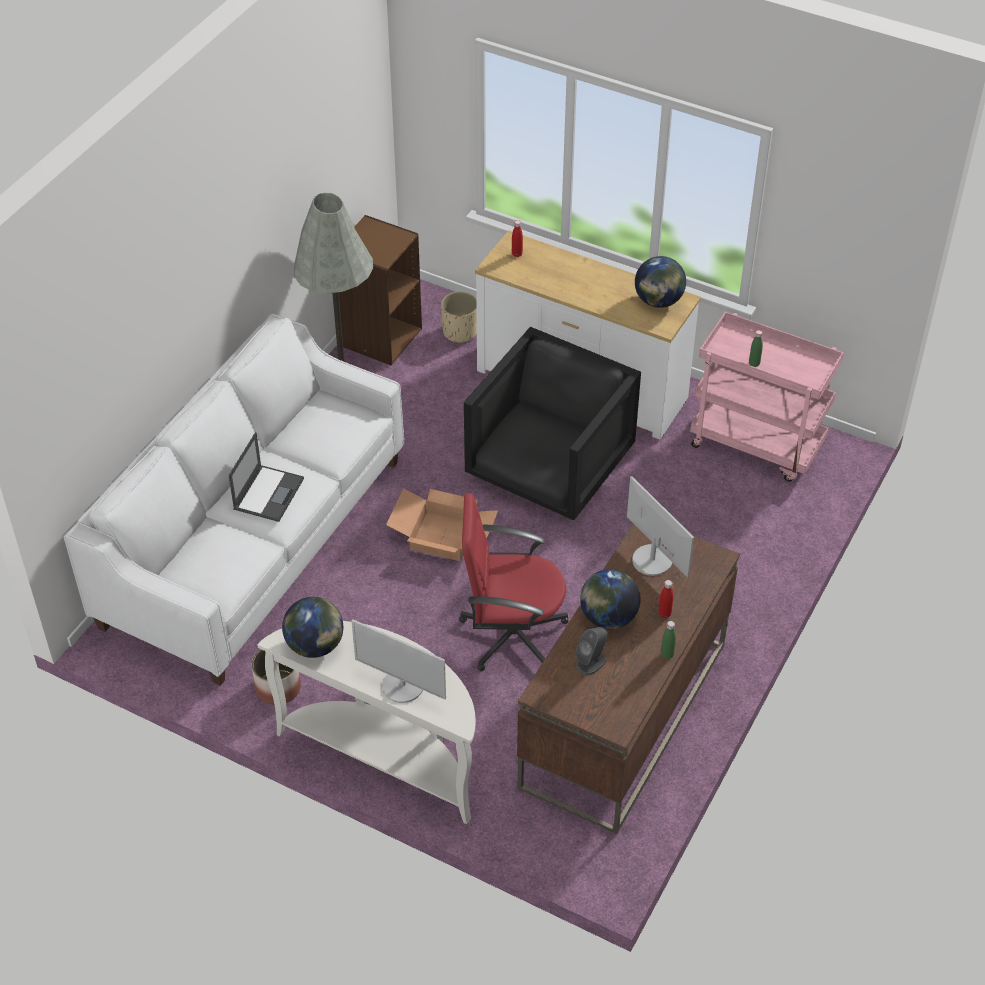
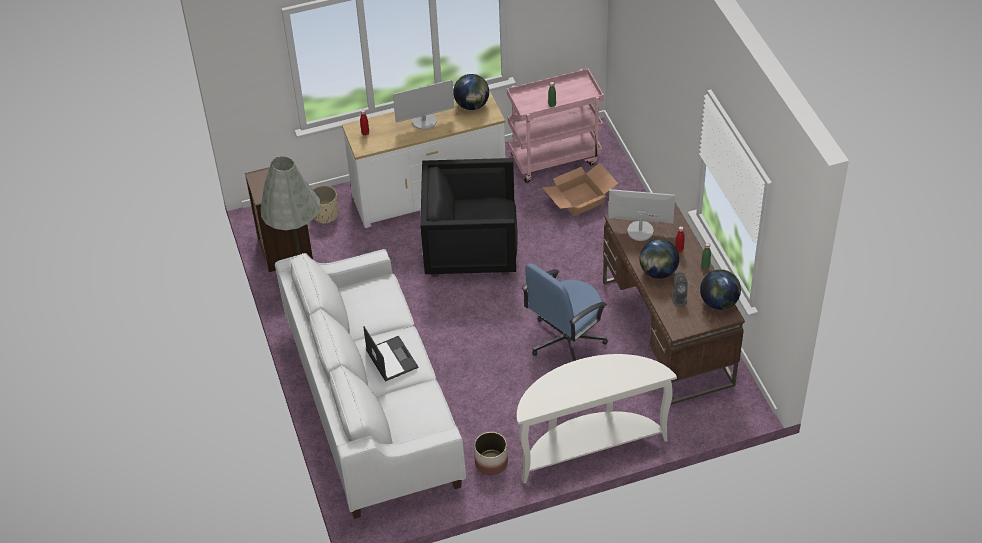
camera: 45 degrees left, 0 degrees up
globe [282,597,343,658] -> globe moved to [700,269,741,310]
monitor [352,619,446,703] -> monitor moved to [393,79,454,130]
cardboard box [386,488,498,561] -> cardboard box moved to [542,163,618,216]
red office chair [459,493,568,671] -> blue office chair [522,263,608,361]
black armchair [464,327,641,520] -> black armchair turned 75 degrees counterclockwise [420,158,518,277]

